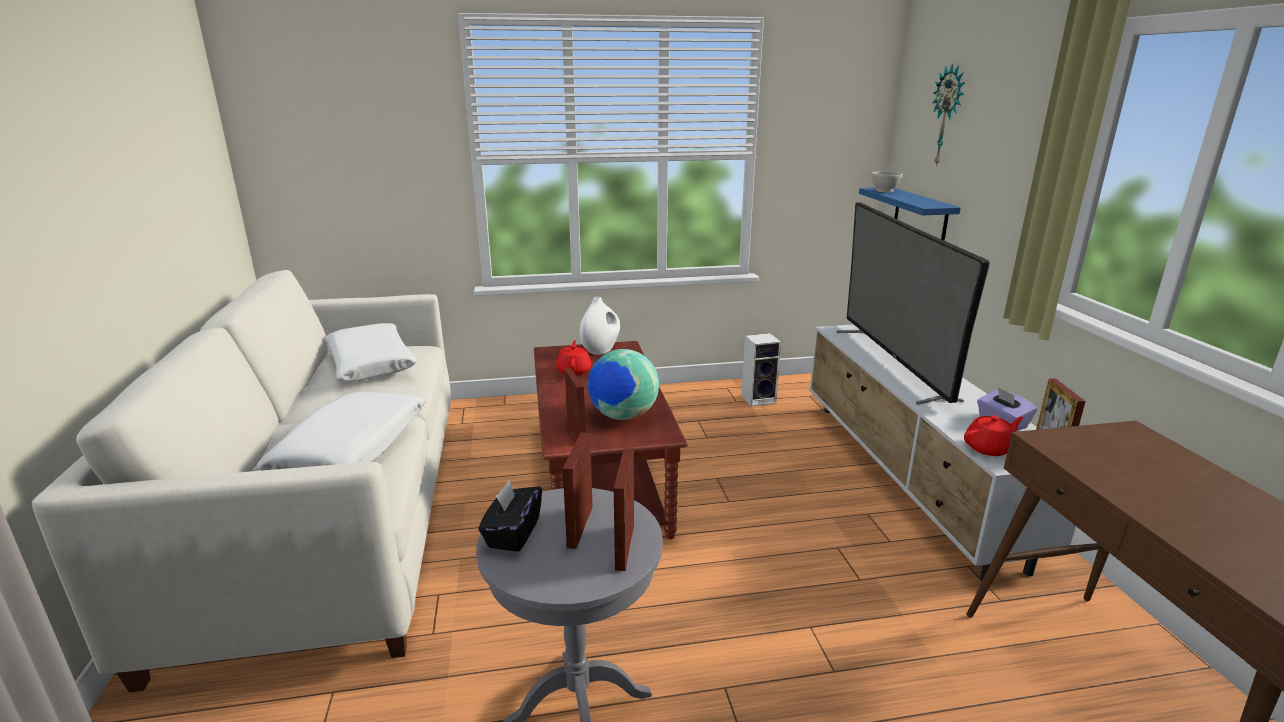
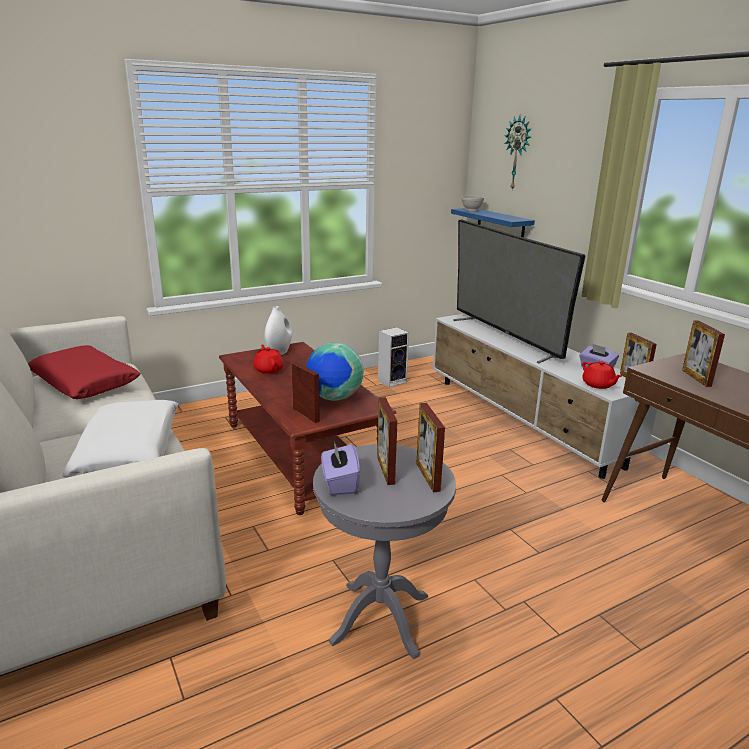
camera: 20 degrees left, 0 degrees up
white pillow [325,323,418,382] -> red pillow [28,345,141,399]
black tissue box [478,480,542,552] -> purple tissue box [321,441,360,495]
red teapot [964,415,1024,456] -> red teapot turned 105 degrees clockwise [582,361,622,389]
none -> picture frame [682,321,725,387]

